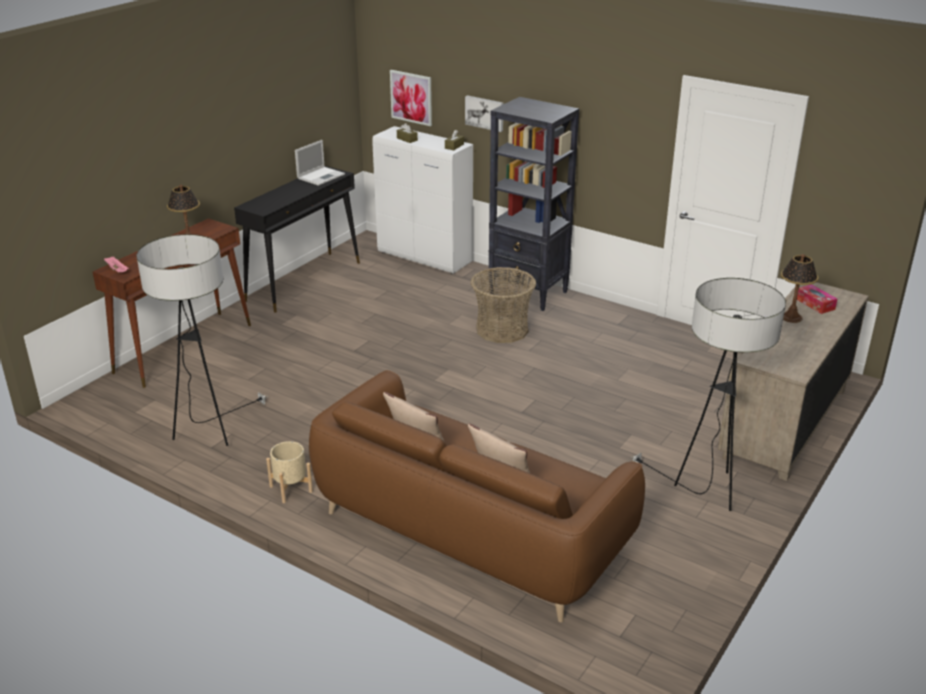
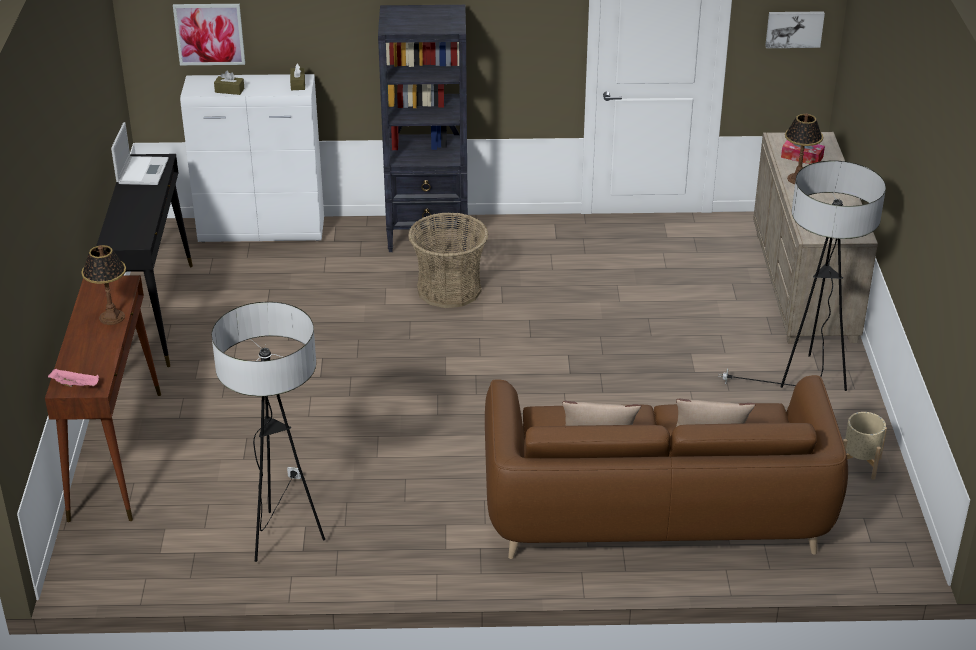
camera: 35 degrees left, 5 degrees up
beige planter [266,441,313,503] -> beige planter moved to [843,412,887,479]
picture [465,95,504,132] -> picture moved to [765,11,825,48]

